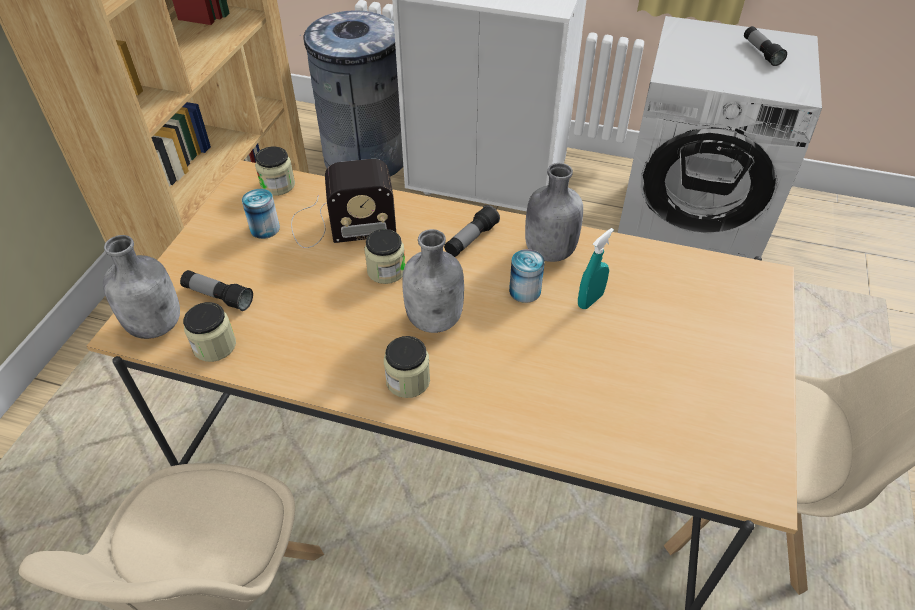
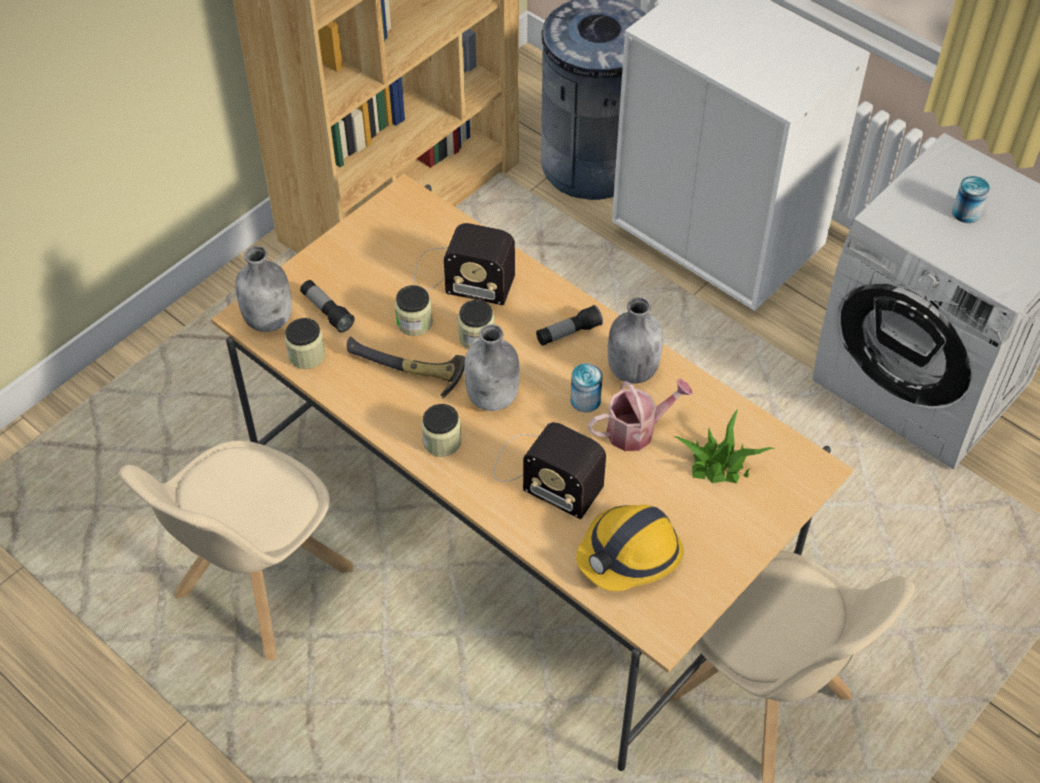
camera: 25 degrees right, 5 degrees up
can [242,189,280,239] -> can moved to [952,176,990,223]
jar [255,147,295,196] -> jar moved to [395,285,433,336]
turquoise spray bottle [578,228,614,309] -> watering can [588,379,693,451]
flashlight [744,26,787,66] -> none
none -> hammer [347,337,465,398]
none -> radio [494,422,606,519]
none -> hard hat [576,504,684,591]
none -> potted plant [673,409,776,484]

